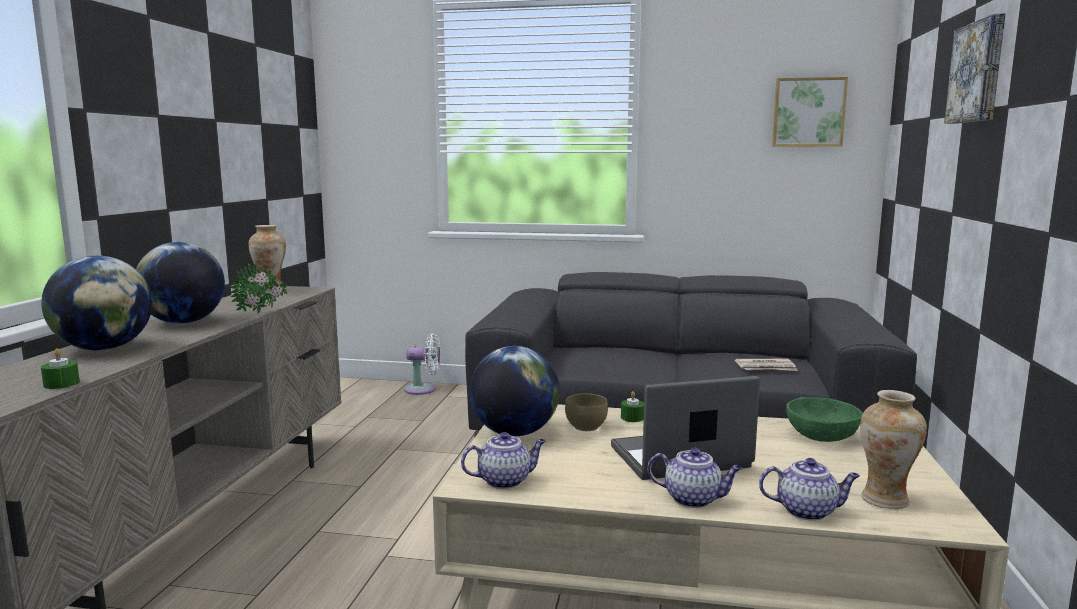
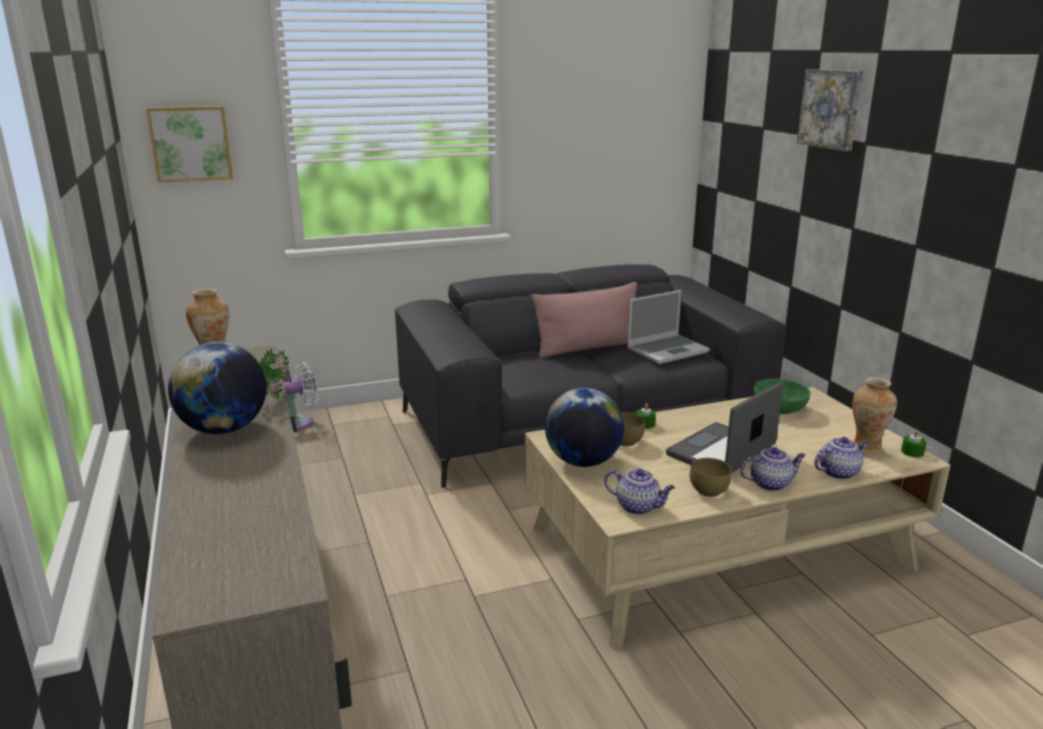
camera: 30 degrees left, 10 degrees up
globe [41,256,152,350] -> none
green candle [41,349,80,389] -> green candle moved to [901,430,926,457]
teapot [461,432,546,489] -> teapot turned 75 degrees clockwise [604,469,675,515]
newspaper [735,359,798,371] -> laptop [627,290,710,364]
picture [772,77,848,146] -> picture moved to [146,106,233,183]
none -> pink pillow [532,282,637,358]
none -> brown bowl [690,458,732,497]

